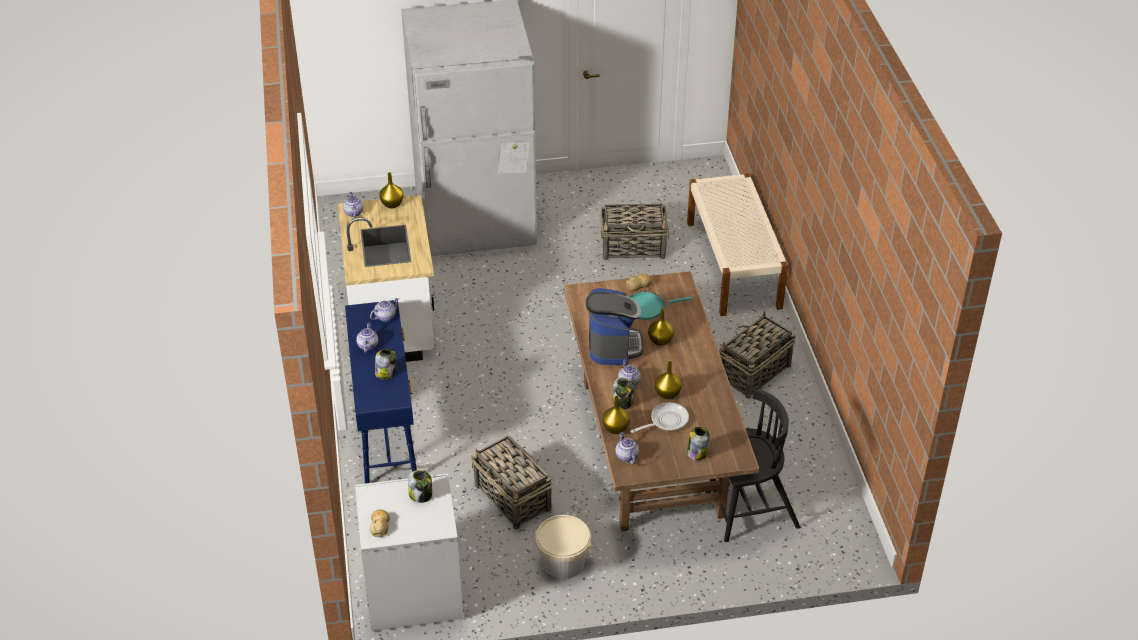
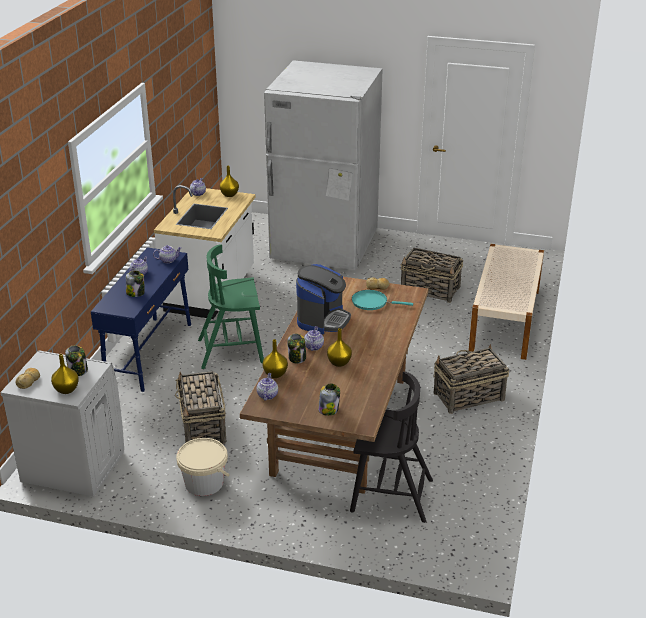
camera: 25 degrees right, 10 degrees down
frying pan [631,403,689,433] -> none
yellow vase [648,308,674,346] -> yellow vase moved to [51,354,79,394]
none -> green chair [198,244,264,369]

